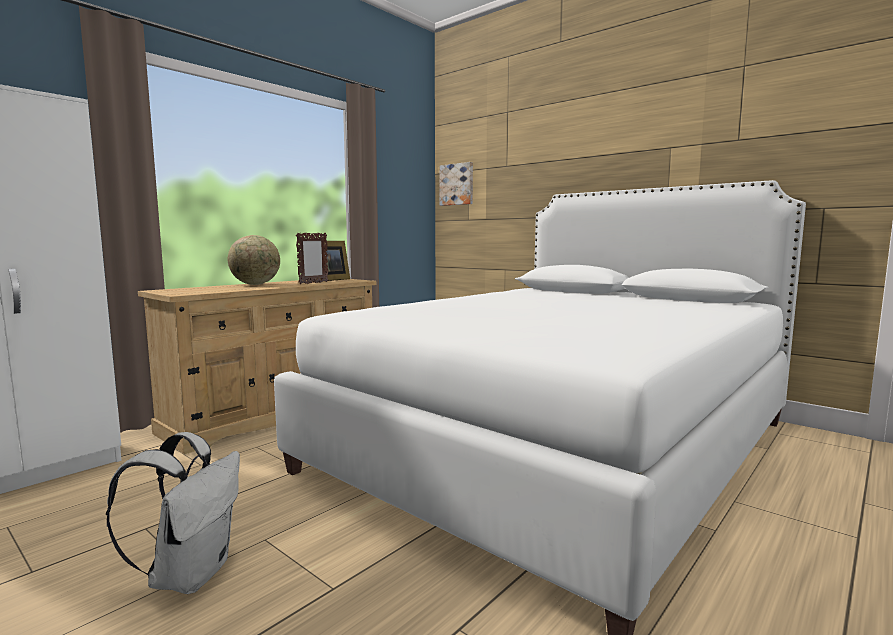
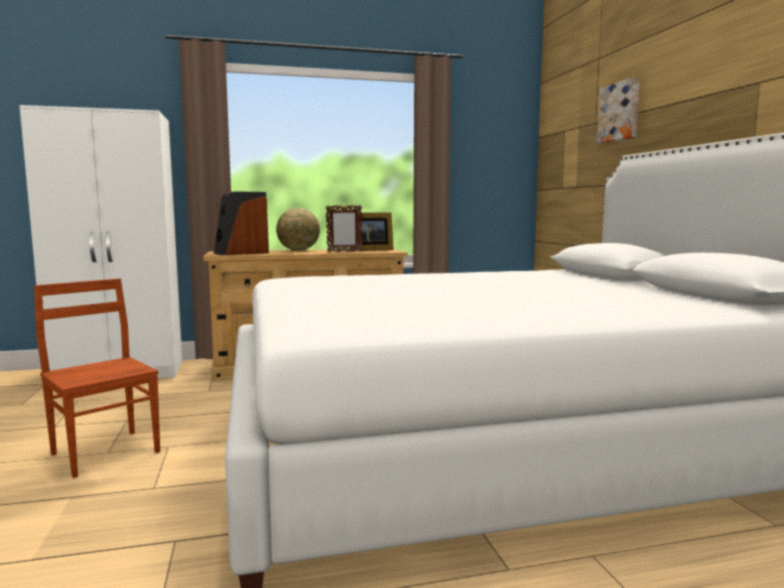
camera: 35 degrees right, 0 degrees up
white backpack [106,432,240,594] -> brown chair [34,278,160,478]
picture [439,162,473,206] -> picture moved to [597,77,640,144]
none -> speaker [214,191,269,255]

